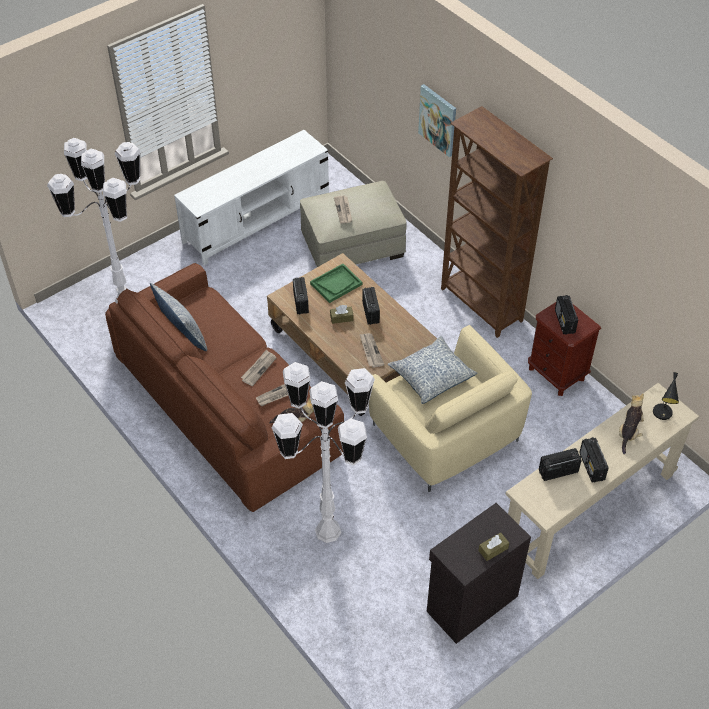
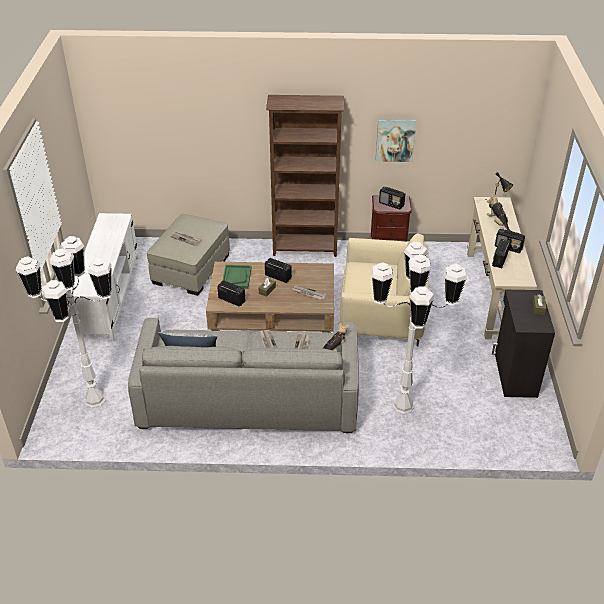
camera: 50 degrees left, 10 degrees down
brown sofa [105,263,344,512] -> grey sofa [128,318,359,433]
pillow [388,336,477,404] -> none
picture [418,84,456,157] -> picture moved to [376,119,416,162]

